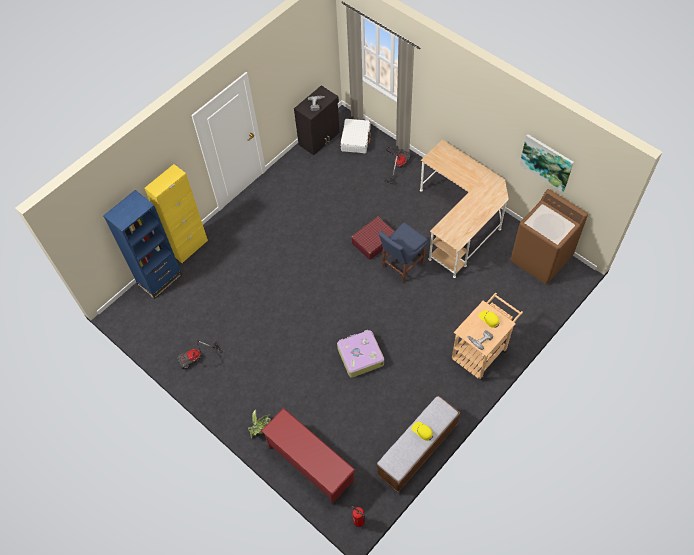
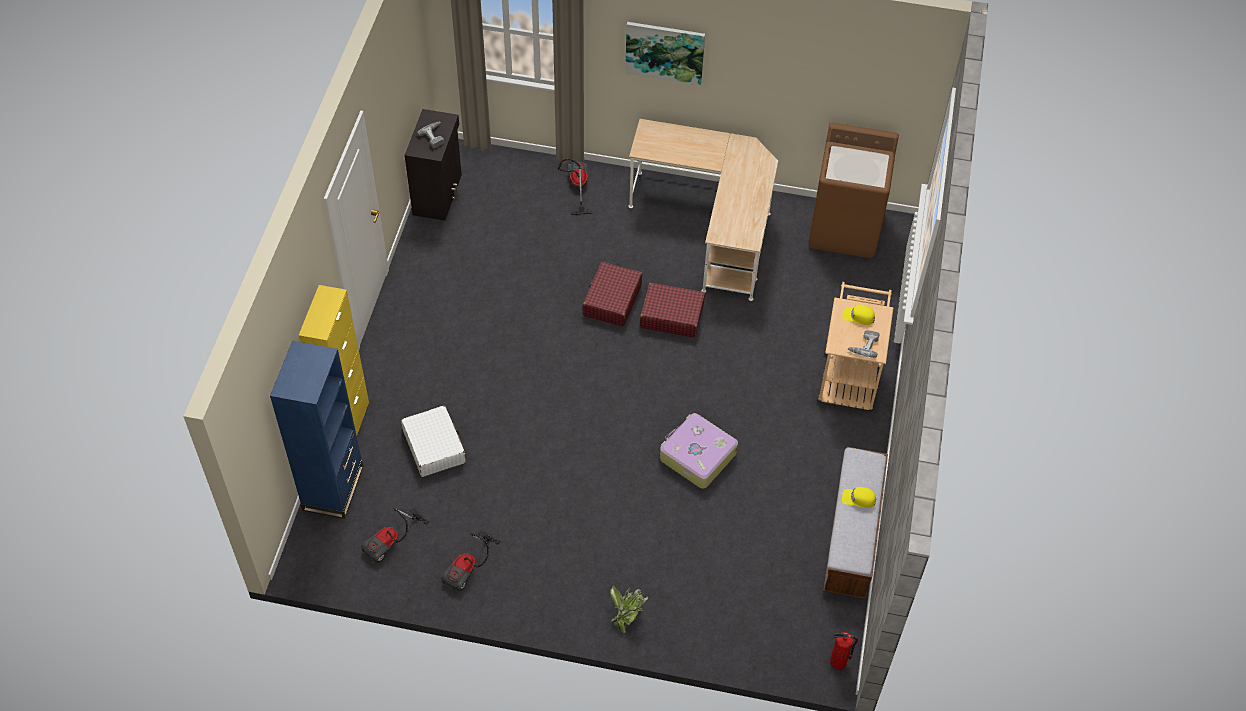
camera: 35 degrees left, 5 degrees down
red shoe rack [261,408,355,504] -> none
white suitcase [340,119,371,153] -> white suitcase moved to [401,406,465,477]
blue chair [379,223,428,283] -> red suitcase [640,283,705,337]
picture [520,134,574,192] -> picture moved to [625,22,705,86]
none -> vacuum cleaner [361,508,429,563]

